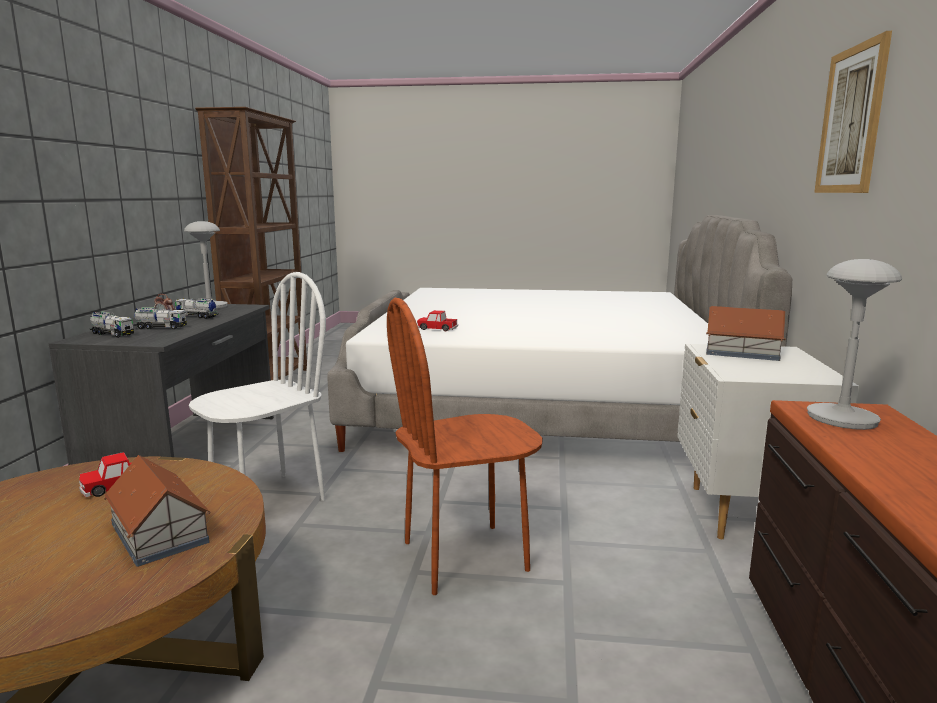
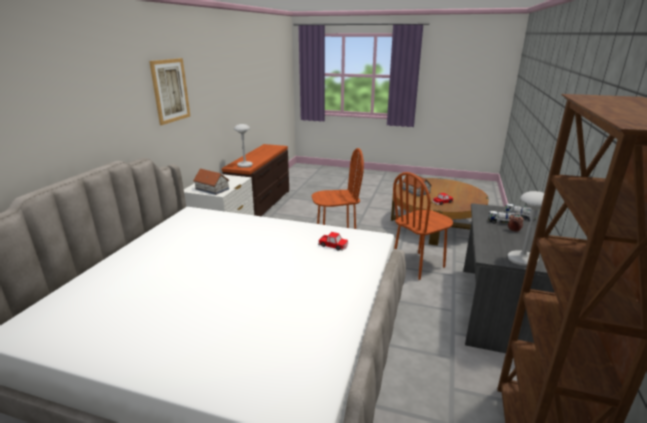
camera: 170 degrees left, 10 degrees up
toy truck [175,298,219,319] -> none
white chair [189,272,326,501] -> brown chair [393,172,453,280]

